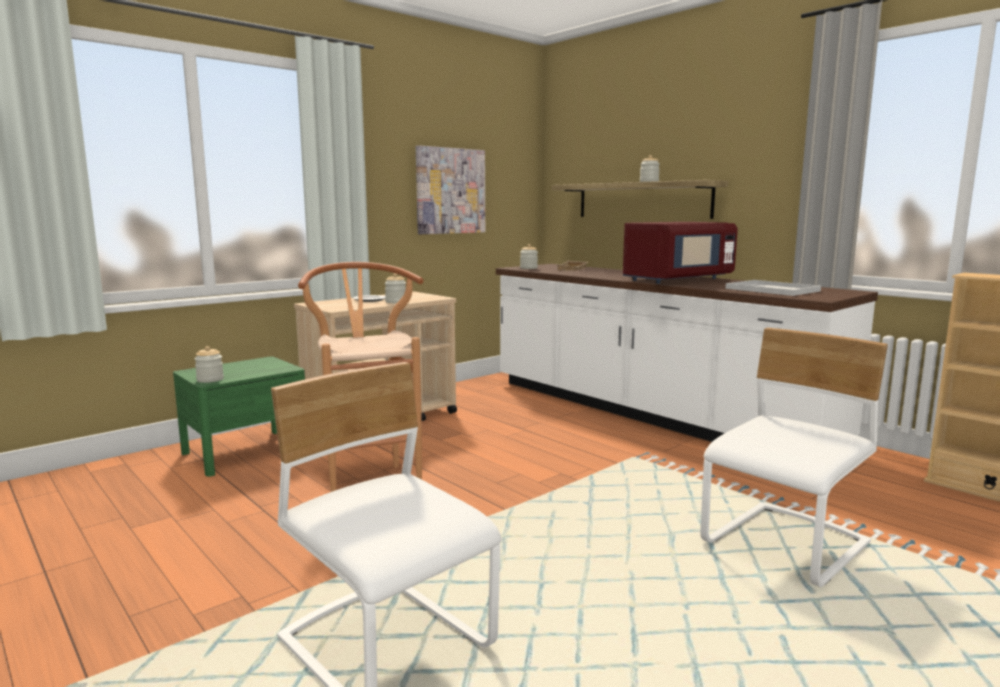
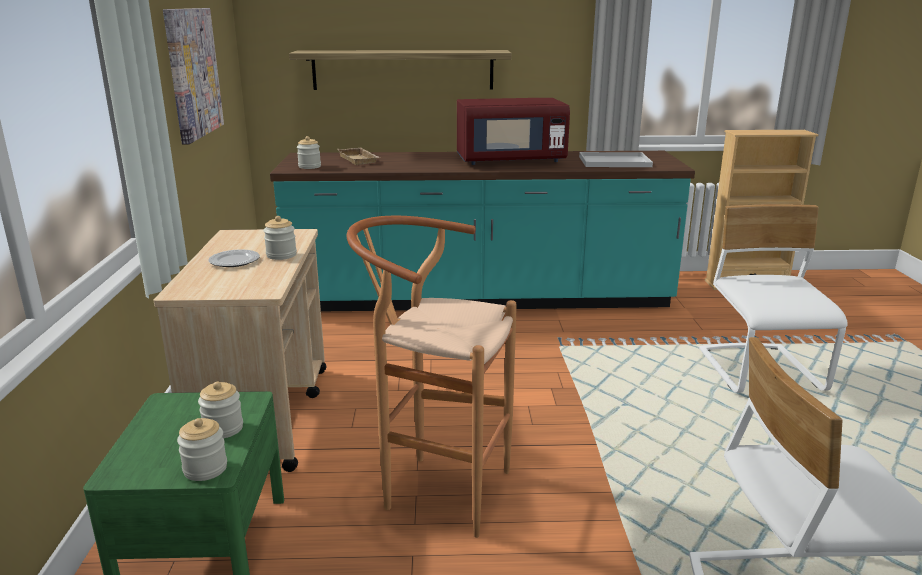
camera: 50 degrees left, 10 degrees up
white counter [496,264,878,442] -> turquoise counter [270,151,695,311]
red microwave [623,222,738,284] -> red microwave turned 75 degrees clockwise [457,98,570,165]
jar [640,155,660,182] -> jar moved to [198,382,243,438]

